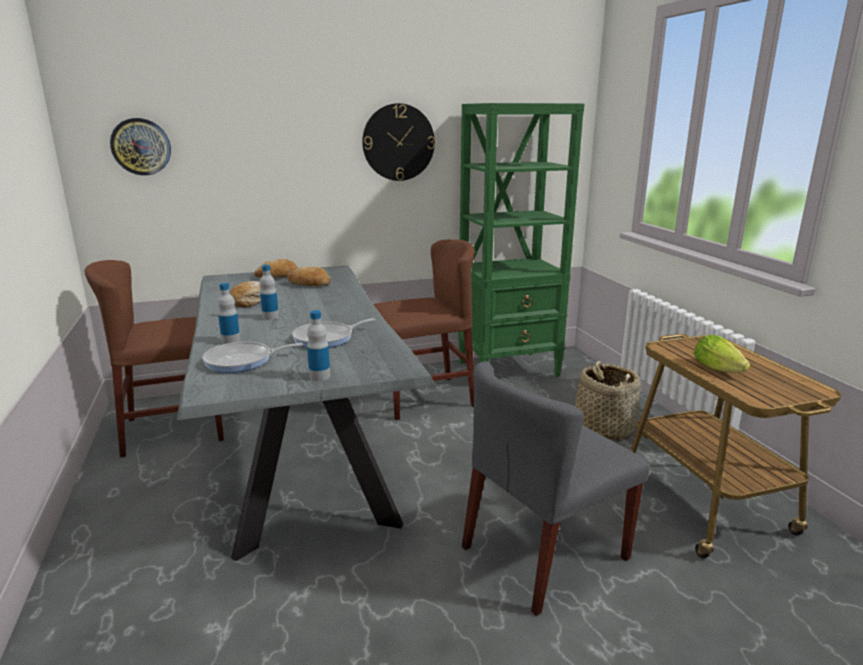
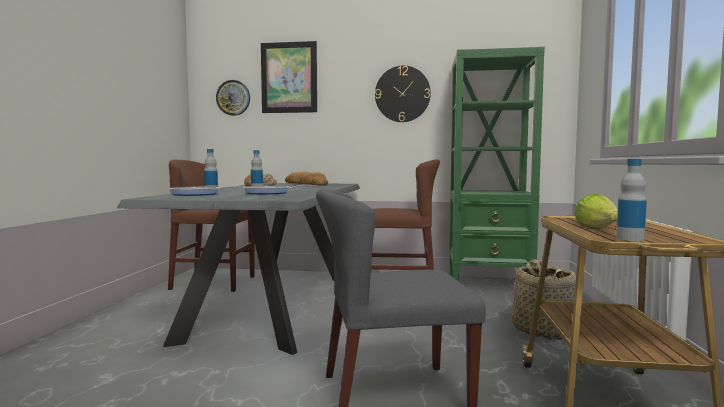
camera: 25 degrees right, 15 degrees down
bottle [307,310,330,381] -> bottle moved to [616,159,647,241]
none -> picture [261,41,317,113]

